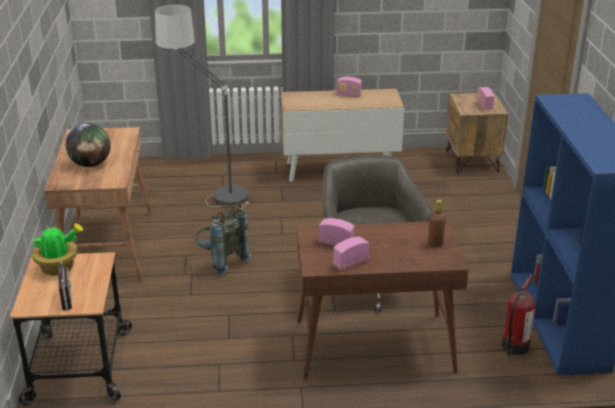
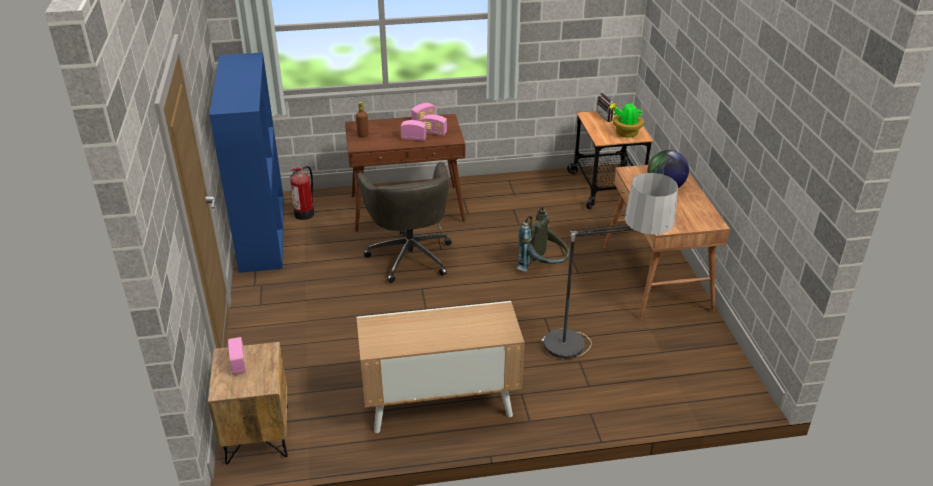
camera: 175 degrees right, 5 degrees up
radio [337,77,362,97] -> radio moved to [401,120,426,141]

